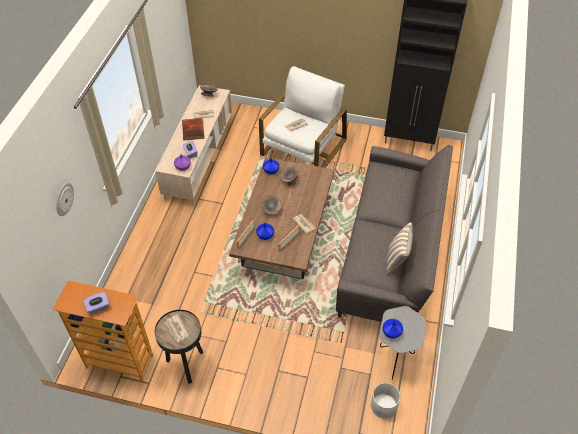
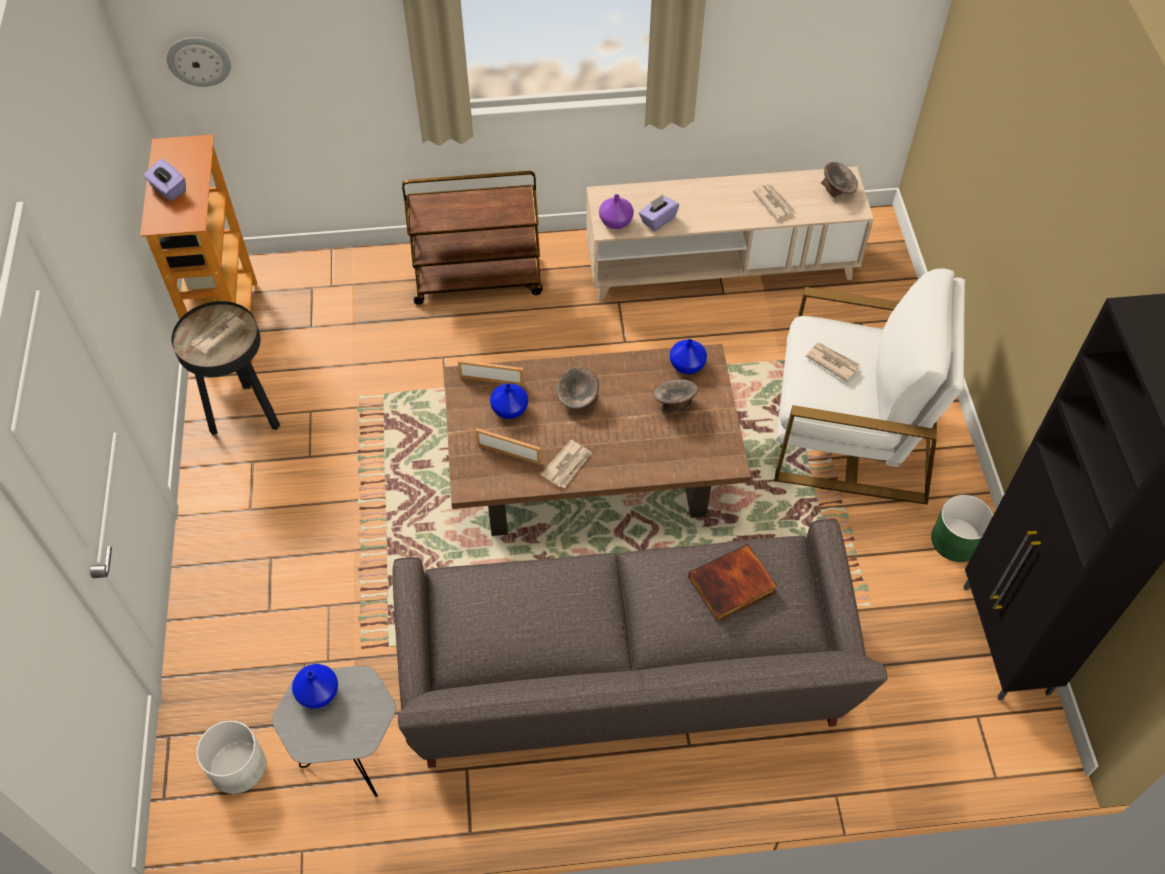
camera: 70 degrees right, 5 degrees up
wall clock [56,182,74,216] -> wall clock moved to [167,37,231,87]
book [182,118,205,141] -> book moved to [688,544,777,622]
pillow [387,222,413,276] -> none
none -> brown cart [402,171,543,305]
none -> green planter [931,495,993,562]

